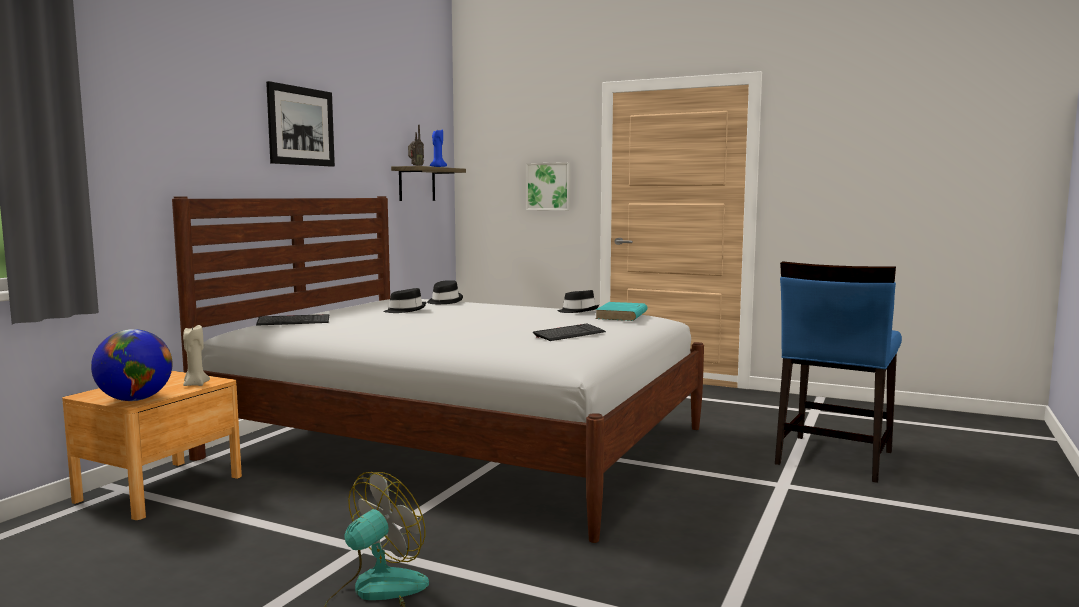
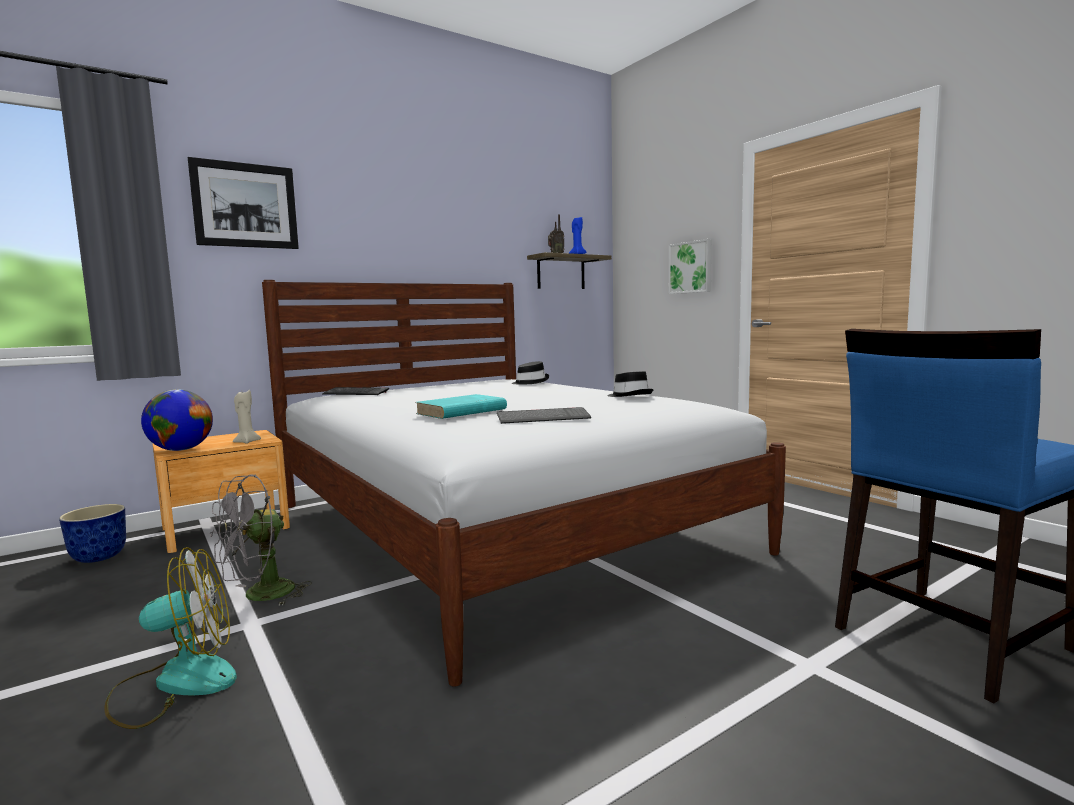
camera: 30 degrees right, 0 degrees up
picture [266,81,335,167] -> picture moved to [188,157,299,249]
black hat [383,288,427,313] -> none
turquoise book [595,302,648,321] -> turquoise book moved to [416,394,507,419]
none -> planter [59,504,126,563]
none -> grey fan [210,475,312,606]

